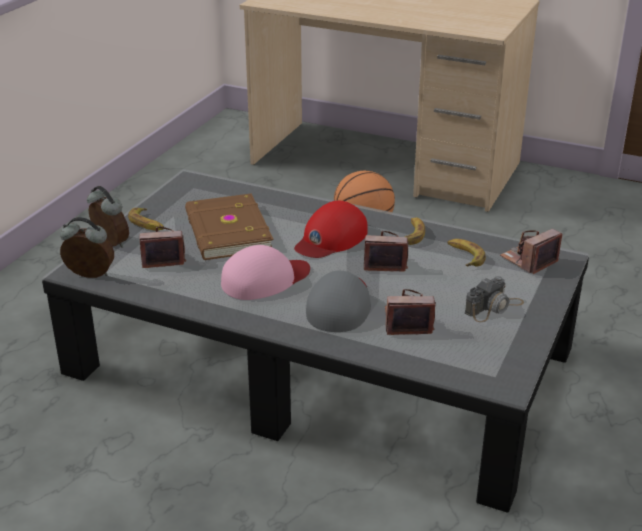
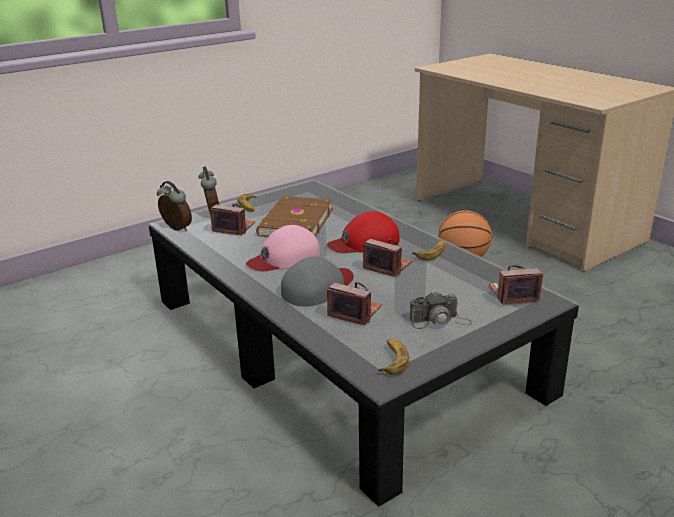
camera: 30 degrees right, 5 degrees down
pink cap [221,245,310,300] -> pink cap turned 150 degrees clockwise [246,225,320,271]
banana [447,239,486,267] -> banana moved to [378,339,409,375]

